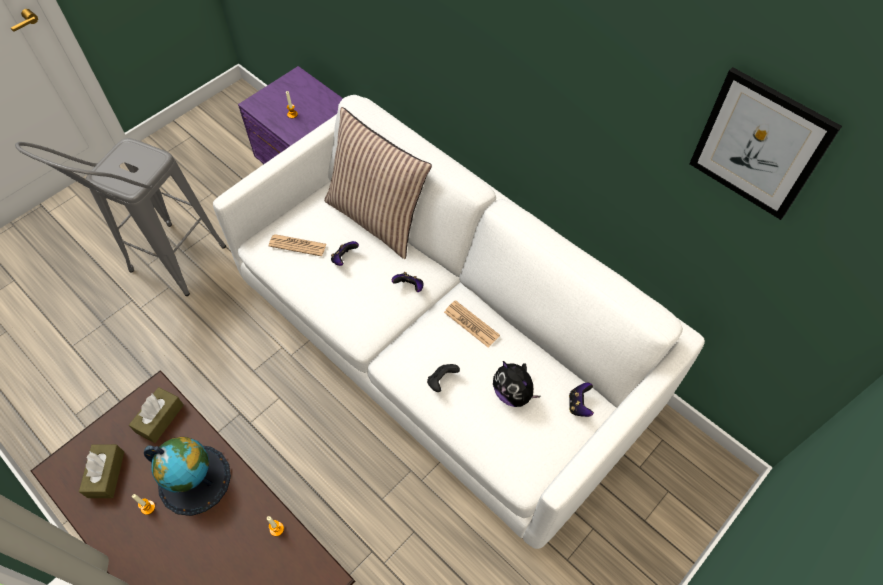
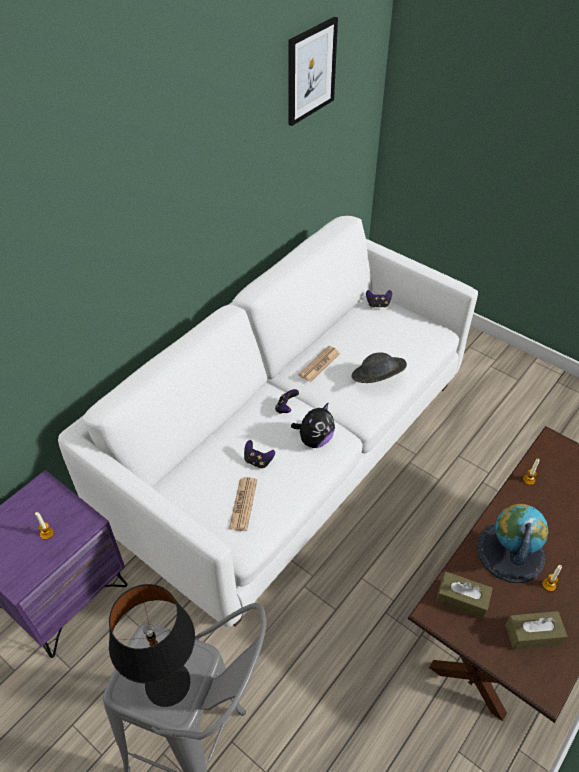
camera: 95 degrees left, 10 degrees down
pillow [324,107,432,259] -> none
black game controller [427,364,460,392] -> grey hat [351,352,407,383]
plush toy [493,361,540,407] -> plush toy moved to [291,402,335,448]
none -> black table lamp [109,584,195,707]

